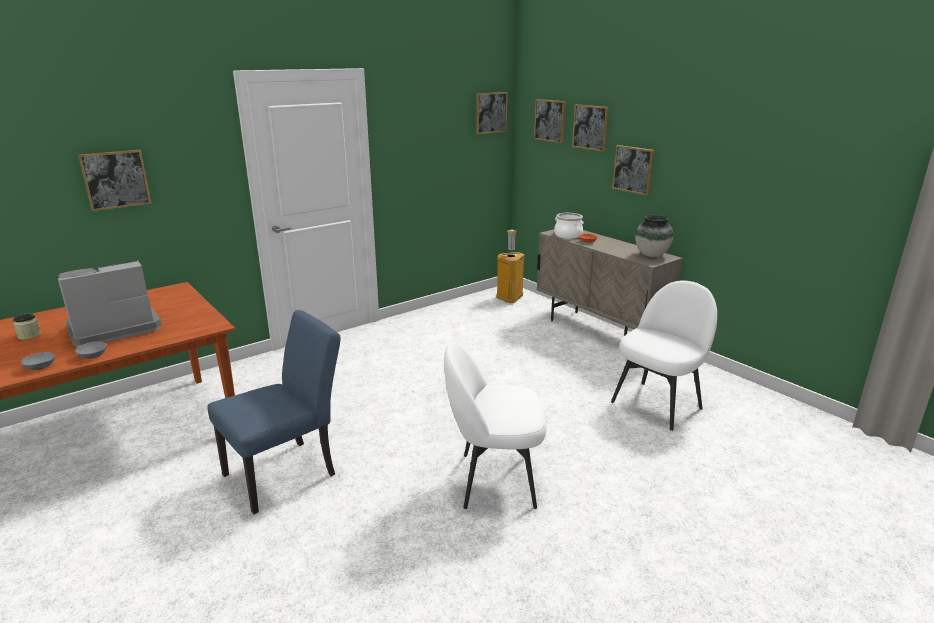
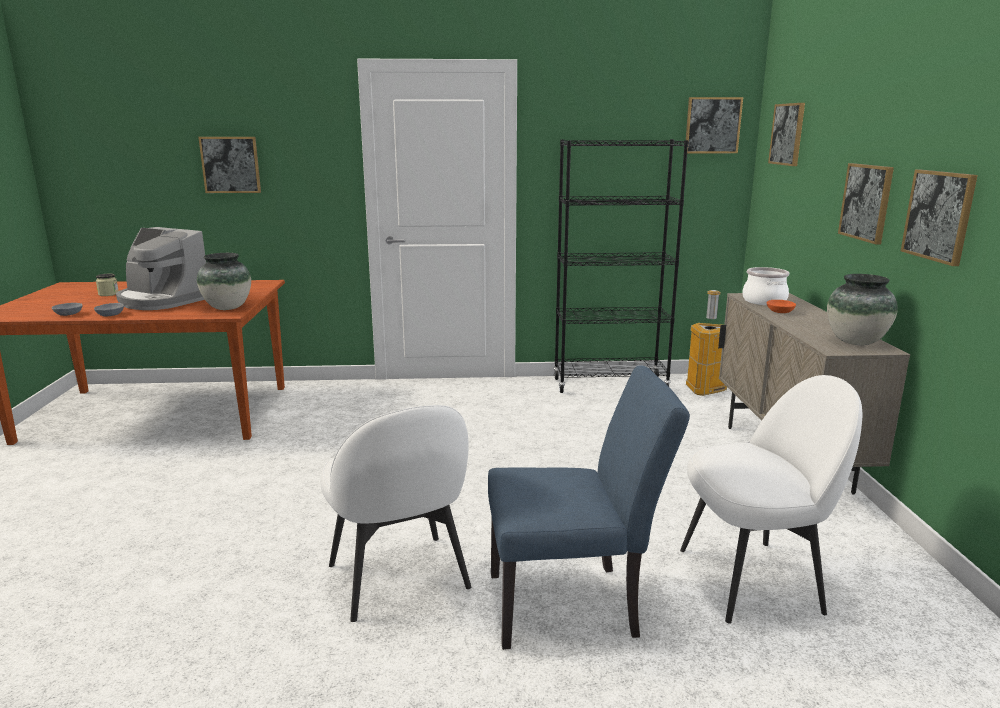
camera: 35 degrees right, 5 degrees down
coffee machine [58,260,161,348] -> coffee machine turned 150 degrees counterclockwise [116,227,206,310]
blue chair [207,310,341,514] -> blue chair moved to [488,365,690,650]
white chair [444,342,547,509] -> white chair turned 150 degrees counterclockwise [320,405,471,622]
picture [572,104,609,152] -> picture moved to [901,170,978,266]
none -> vase [197,253,251,310]
none -> black bookcase [554,139,689,393]

